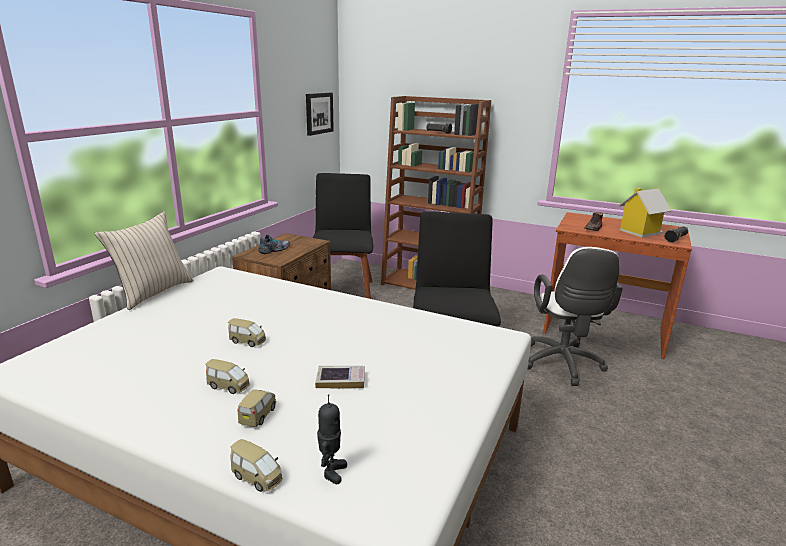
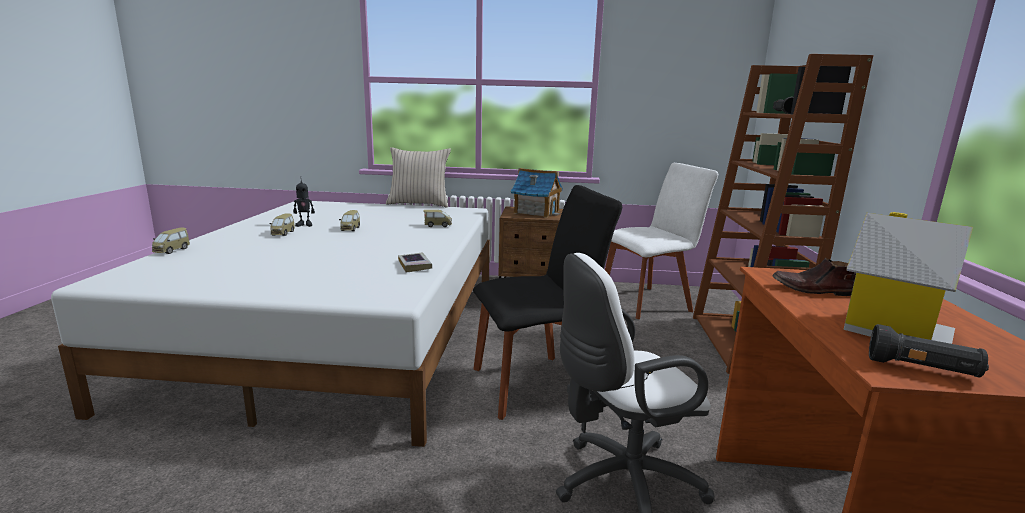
camera: 70 degrees right, 5 degrees down
toy car [238,390,276,427] -> toy car moved to [423,210,452,227]
shoe [258,234,290,254] -> toy house [511,168,563,218]
picture [306,93,334,136] -> none
black chair [313,173,373,299] -> white chair [605,163,718,319]
book [315,366,365,389] -> book moved to [398,253,432,272]
toy robot [317,394,347,484] -> toy robot moved to [293,181,315,227]

